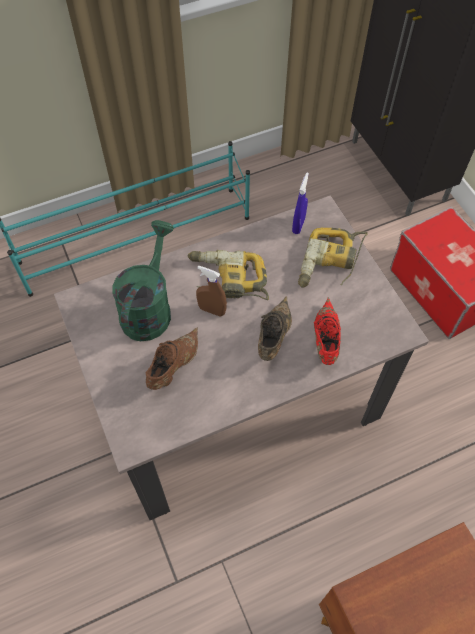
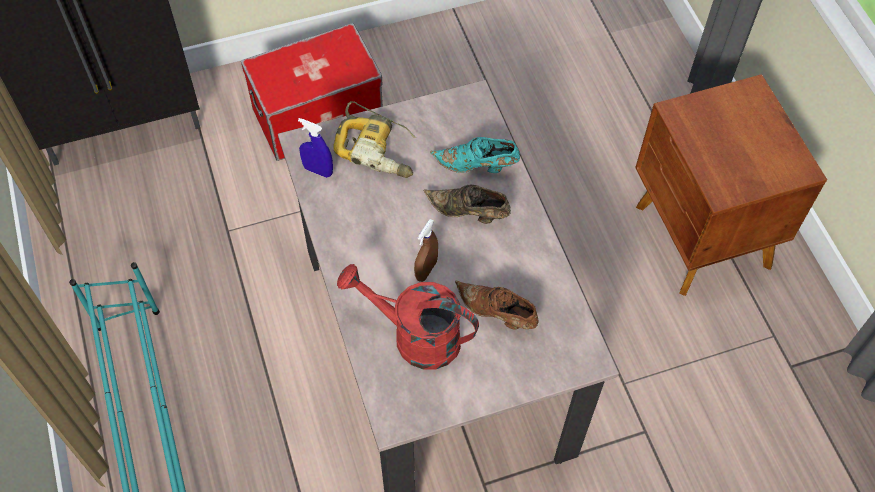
camera: 85 degrees left, 0 degrees up
green watering can [112,220,174,341] -> red watering can [337,264,479,369]
power drill [188,250,269,300] -> none
red shoe [314,298,341,365] -> turquoise shoe [430,137,520,173]

